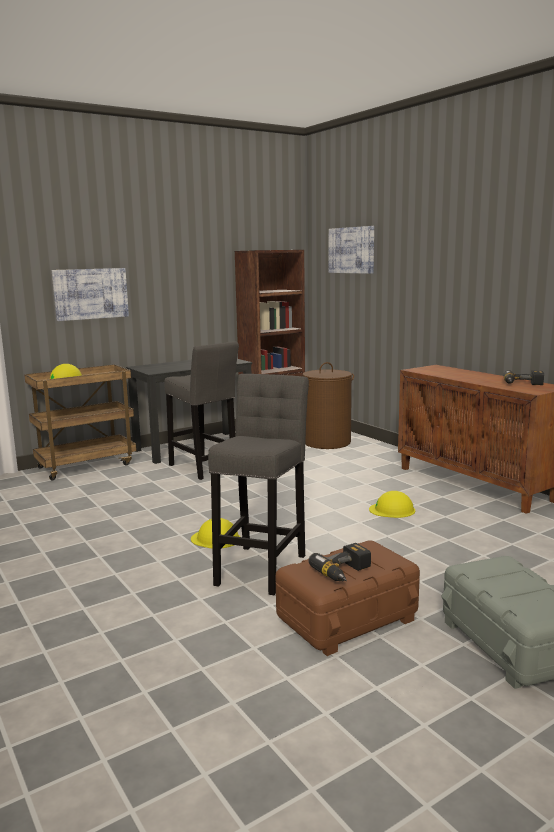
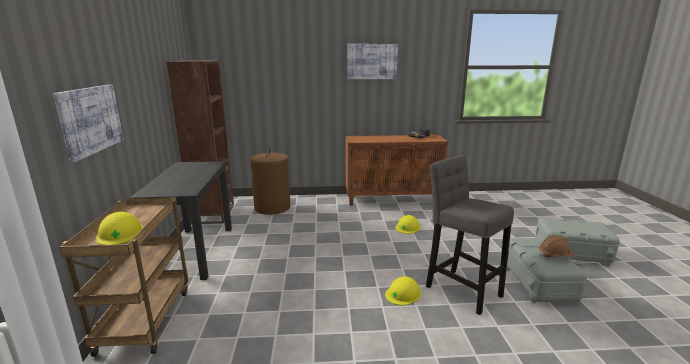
camera: 60 degrees left, 5 degrees up
grey stool [164,341,239,480] -> none
brown storage box [276,540,420,656] -> grey storage box [506,238,587,303]
power drill [308,543,371,581] -> brown hard hat [539,236,575,258]
picture [329,226,374,274] -> picture moved to [347,44,398,79]

